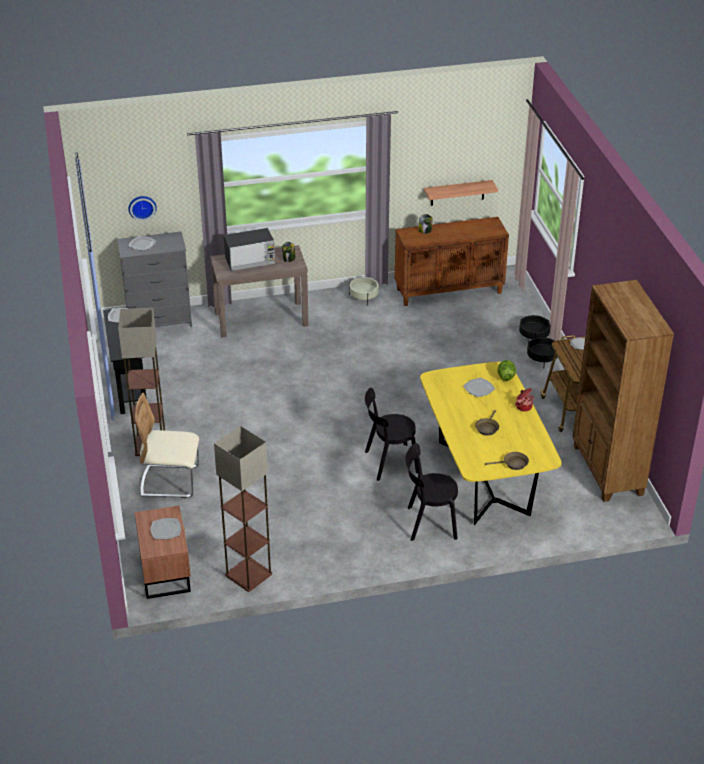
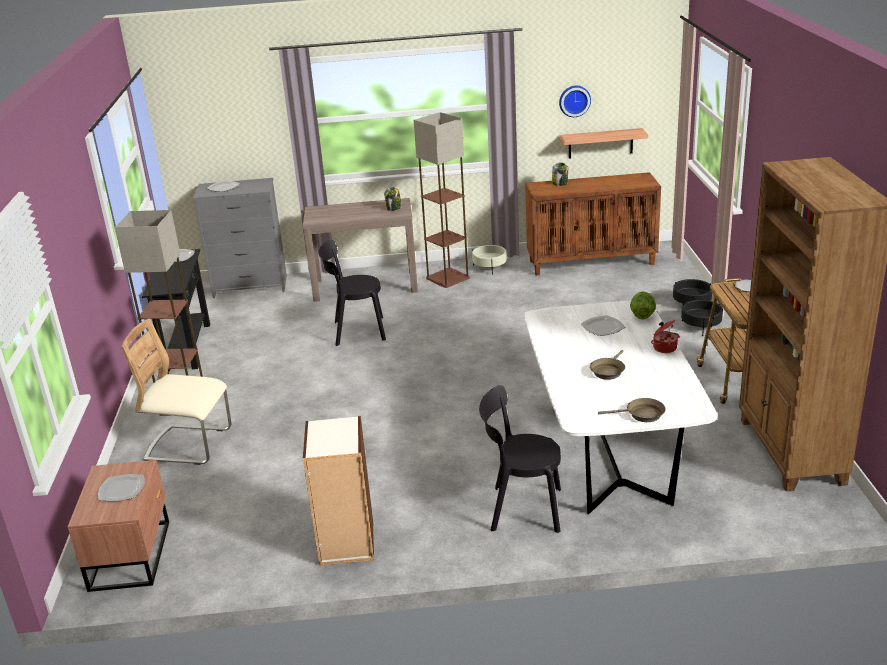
camera: 10 degrees right, 10 degrees down
wall clock [128,196,157,221] -> wall clock moved to [559,86,591,117]
floor lamp [214,426,272,592] -> floor lamp moved to [414,112,470,288]
microwave [224,228,275,271] -> none
black chair [365,387,418,481] -> black chair moved to [318,240,386,346]
yellow dining table [420,362,562,525] -> white dining table [524,301,717,515]
none -> bookcase [303,416,374,566]

